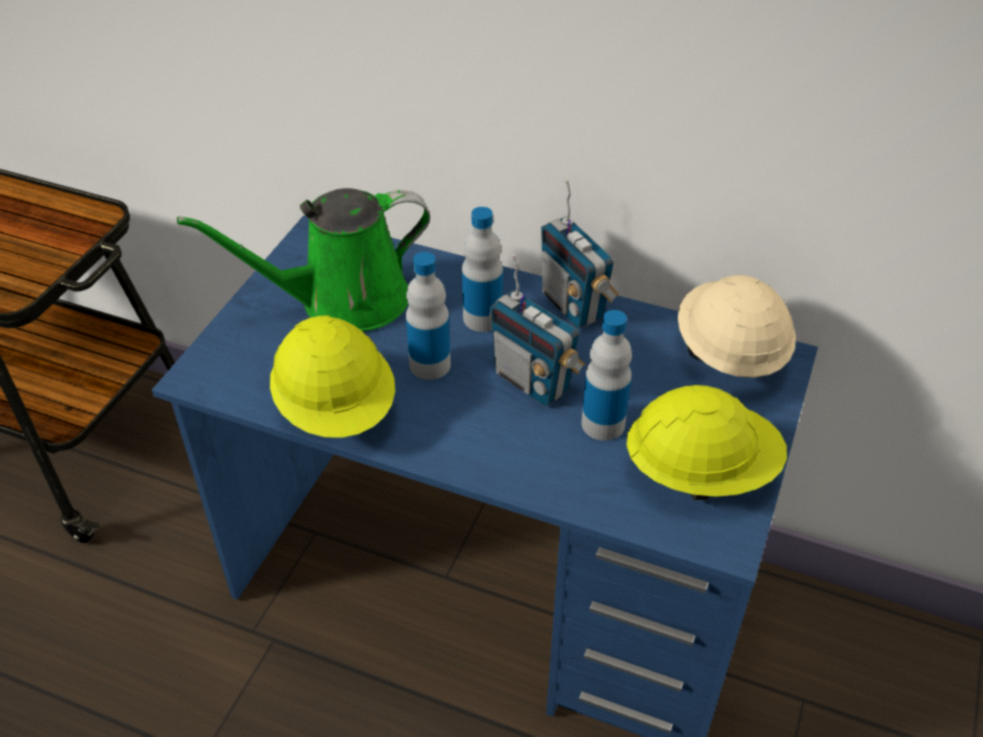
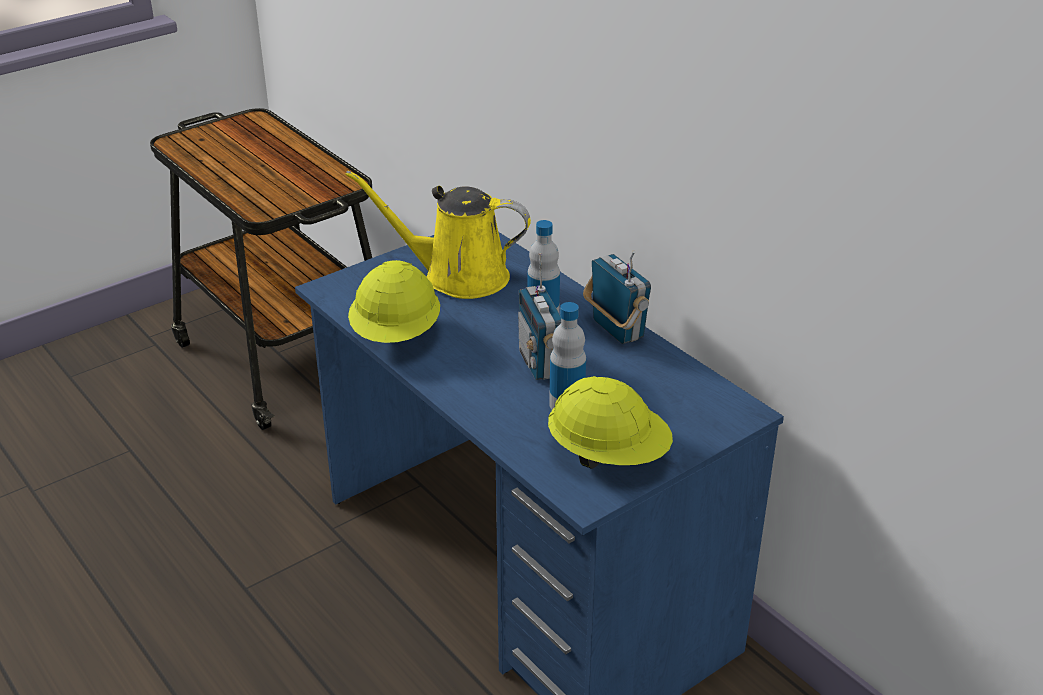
camera: 30 degrees right, 10 degrees down
green watering can [177,188,430,331] -> yellow watering can [345,170,531,299]
bottle [406,252,451,380] -> none
radio [541,180,619,328] -> radio turned 150 degrees clockwise [583,250,651,344]
beige hard hat [678,275,796,378] -> none

